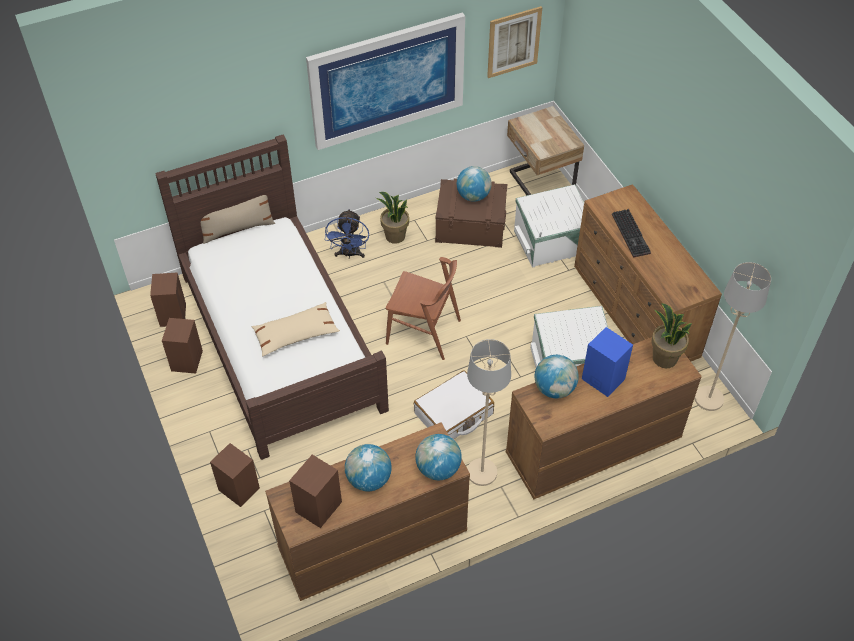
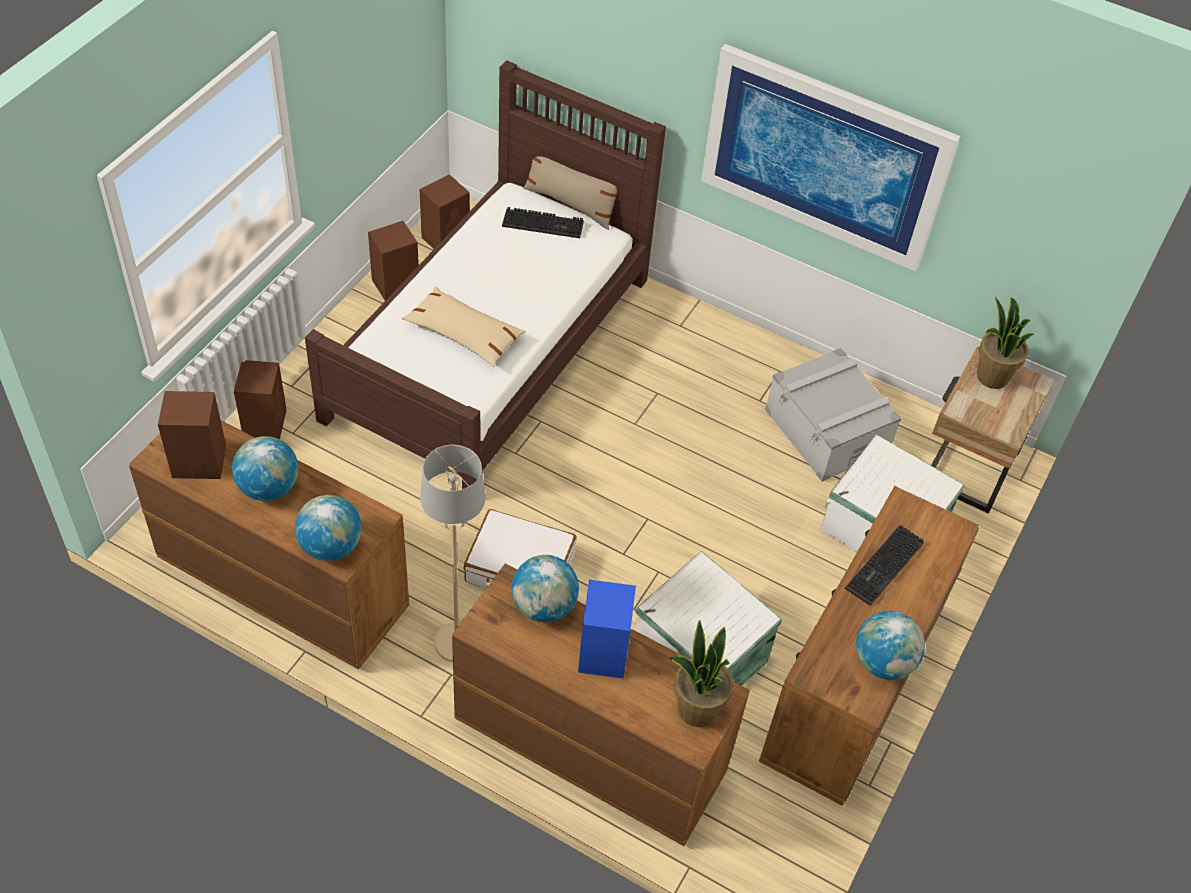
camera: 50 degrees right, 0 degrees up
blue fan [325,209,369,259] -> none
potted plant [376,192,409,244] -> potted plant moved to [977,296,1034,389]
brown chair [386,257,461,360] -> none
brown storage box [435,179,507,248] -> grey storage box [765,348,902,482]
globe [457,166,492,202] -> globe moved to [856,611,925,680]
picture [487,6,542,78] -> none
beige floor lamp [695,262,771,411] -> none
none -> keyboard [502,207,584,238]

